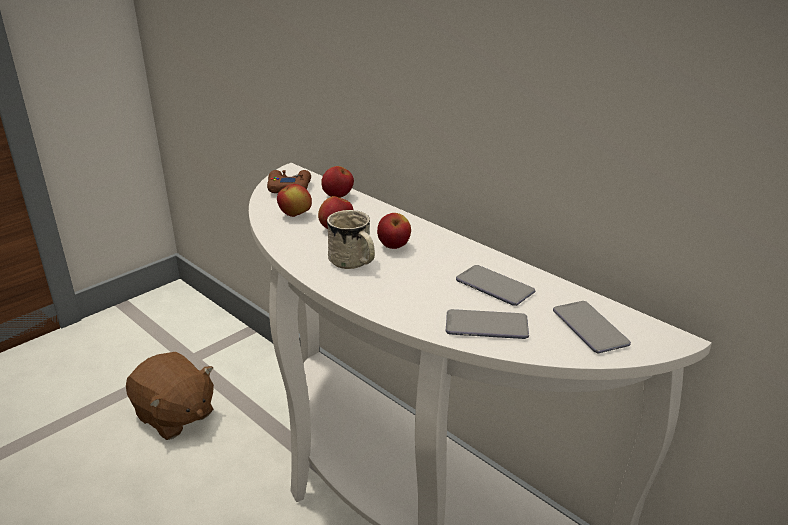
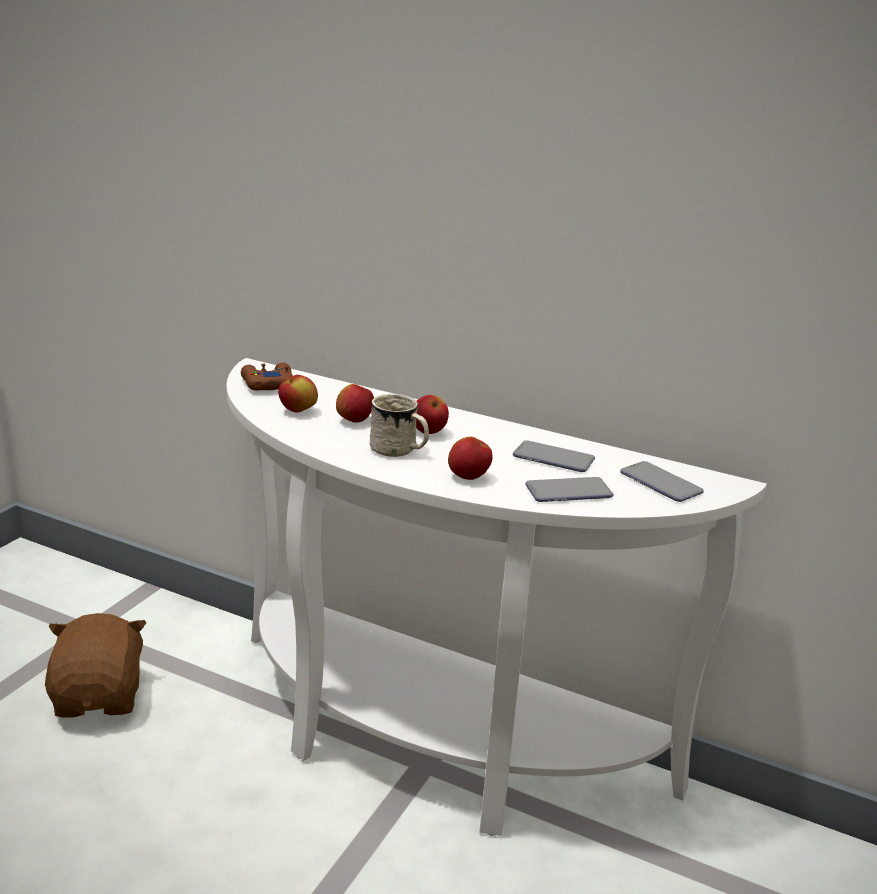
camera: 20 degrees left, 5 degrees down
brown plush toy [126,352,214,440] -> brown plush toy turned 120 degrees counterclockwise [45,613,147,718]
apple [321,166,354,198] -> apple moved to [448,436,492,480]

